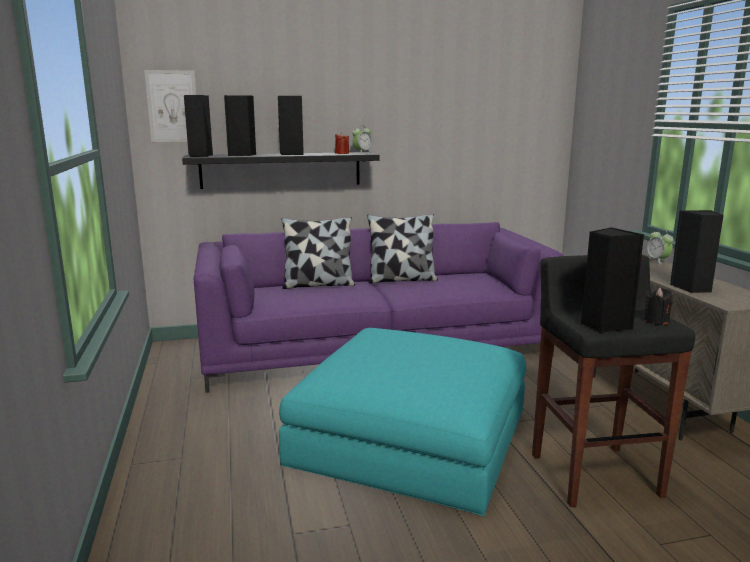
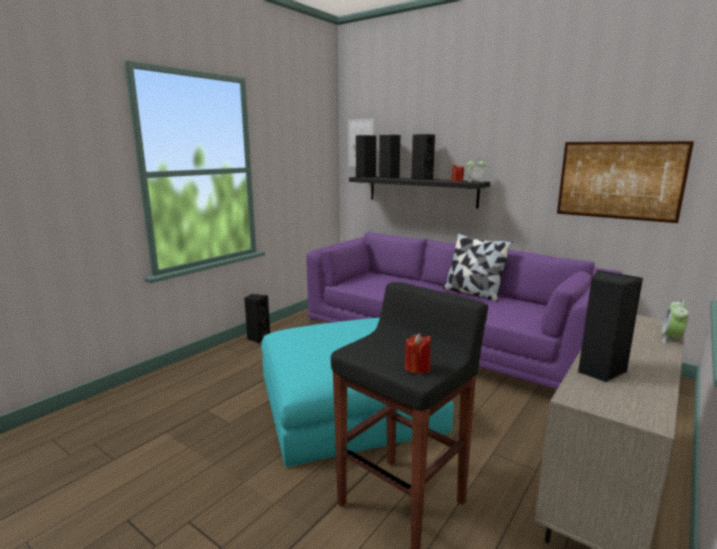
camera: 50 degrees right, 0 degrees up
pillow [281,217,355,289] -> none
black speaker [581,227,644,333] -> black speaker moved to [244,294,270,344]
black candle [644,287,673,325] -> red candle [405,333,431,374]
none -> picture [557,141,694,223]

